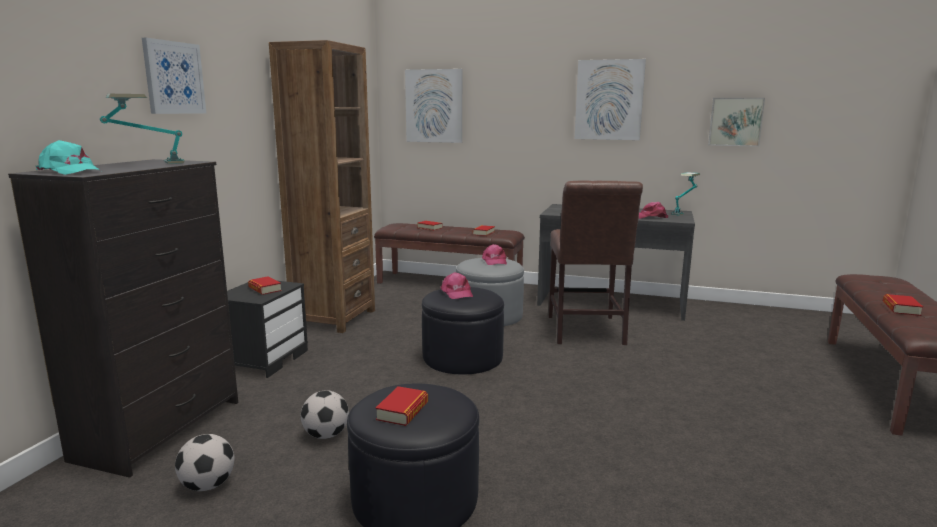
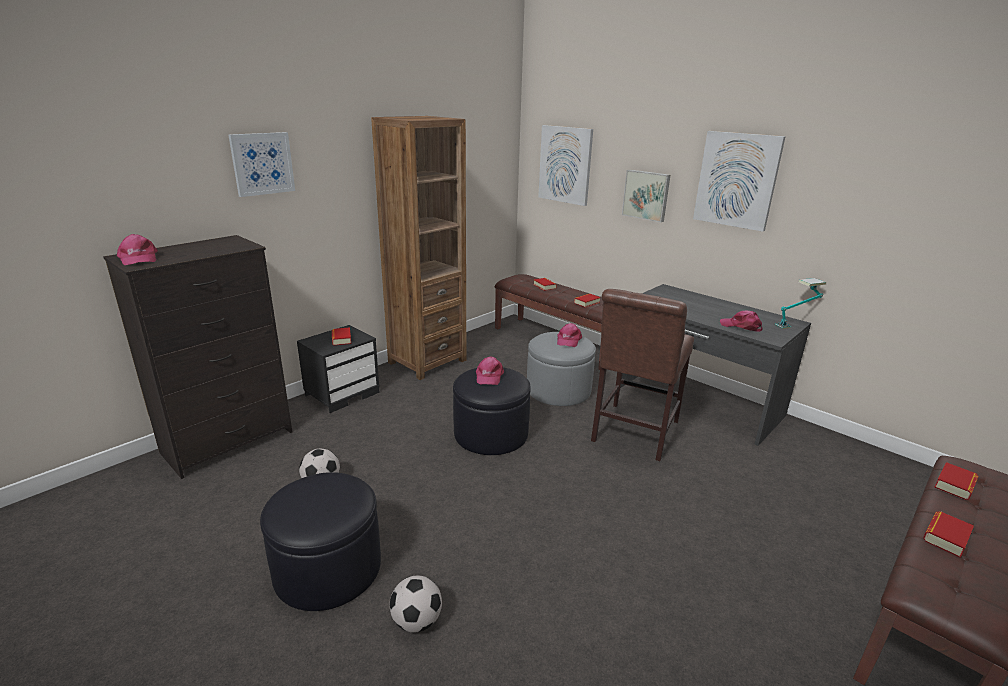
camera: 25 degrees right, 10 degrees up
turquoise cap [36,140,101,175] -> pink cap [117,234,158,265]
table lamp [100,94,185,164] -> none
football [175,434,234,491] -> football moved to [390,576,442,632]
book [375,386,428,426] -> book moved to [934,462,978,500]
picture [708,98,765,147] -> picture moved to [622,169,670,222]

